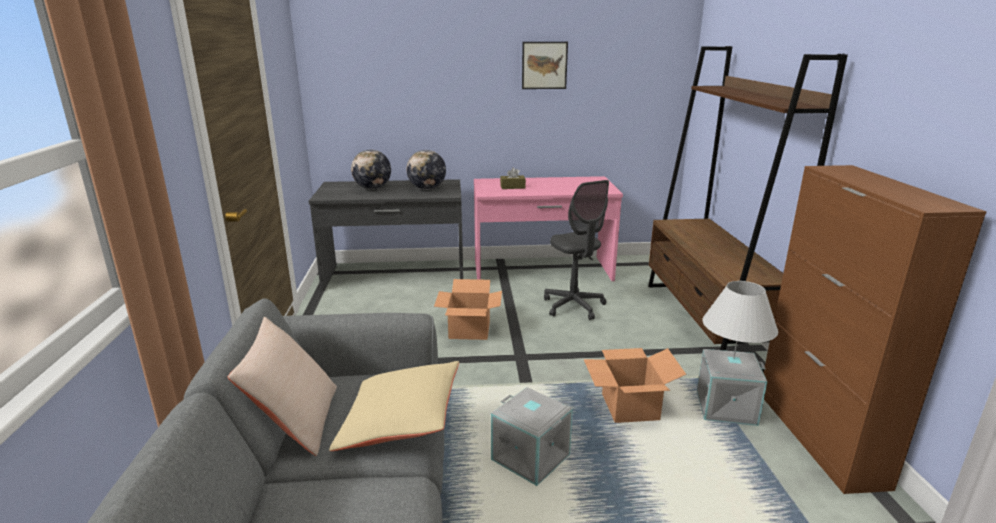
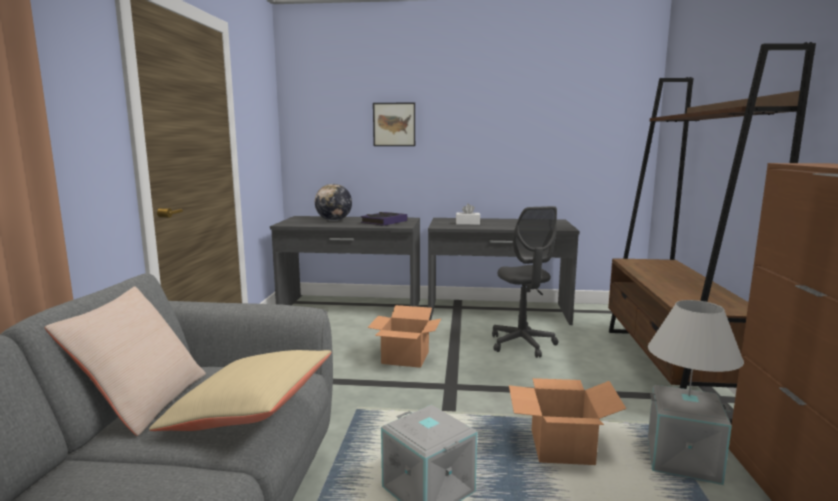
camera: 10 degrees right, 10 degrees down
globe [407,150,446,190] -> book [361,212,407,226]
pink desk [474,176,623,281] -> grey desk [428,218,580,325]
brown tissue box [500,168,526,189] -> white tissue box [456,204,480,225]
picture [522,42,568,89] -> picture moved to [373,102,415,146]

